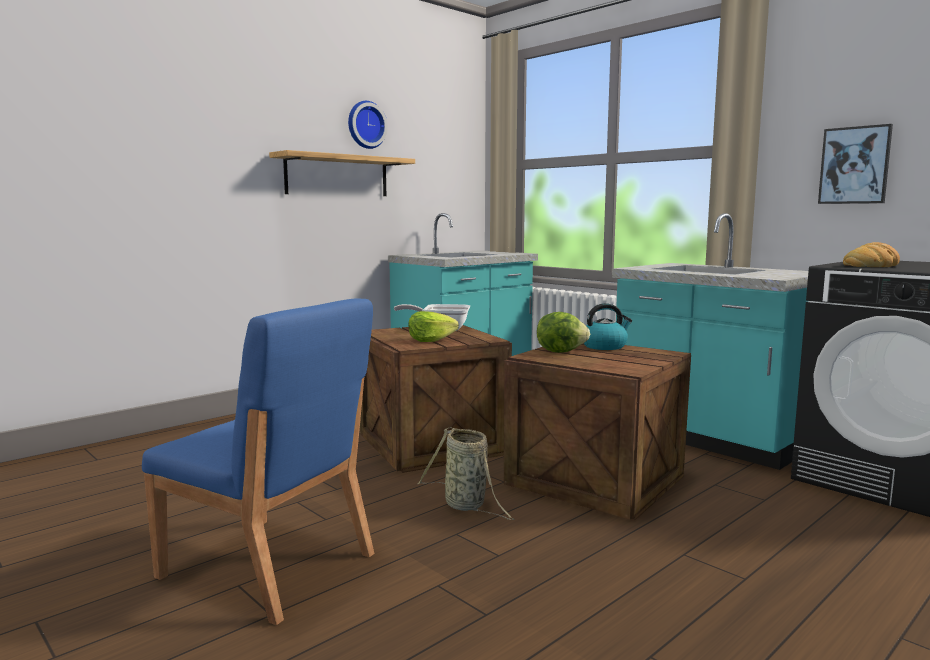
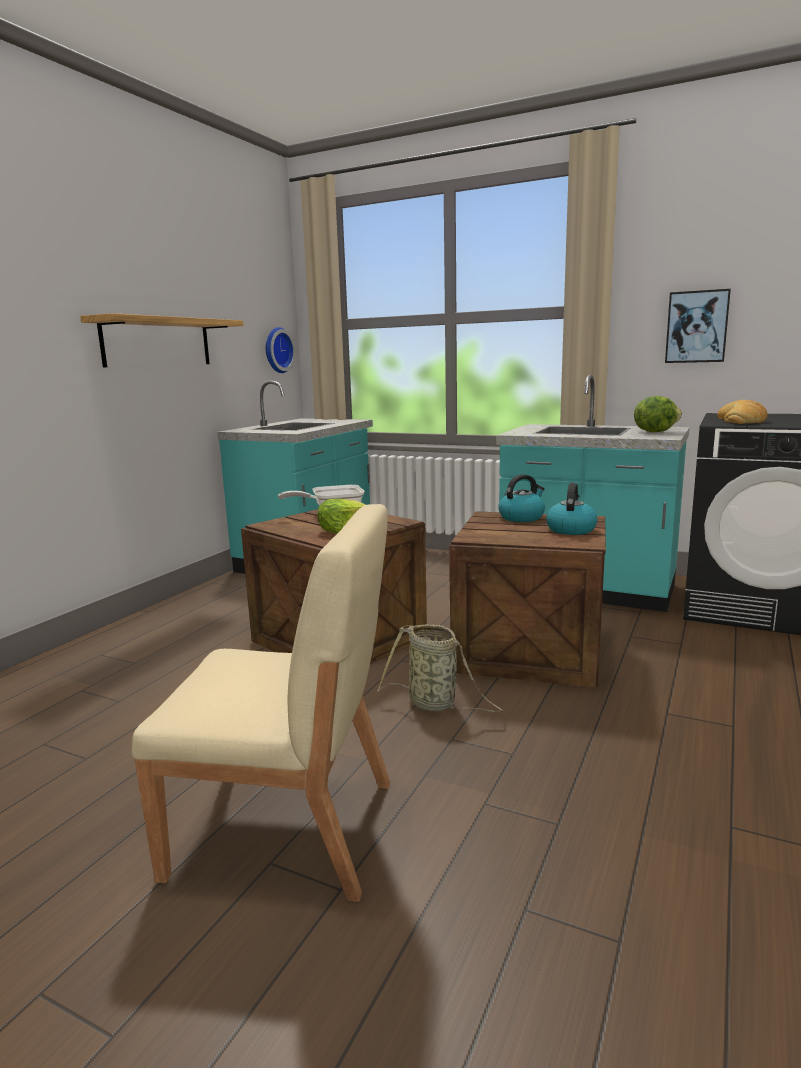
camera: 20 degrees left, 5 degrees up
blue chair [142,298,374,625] -> beige chair [132,504,390,902]
wall clock [348,101,388,149] -> wall clock moved to [266,327,296,373]
lettuce [537,312,590,353] -> lettuce moved to [634,396,682,432]
none -> kettle [546,483,598,535]

